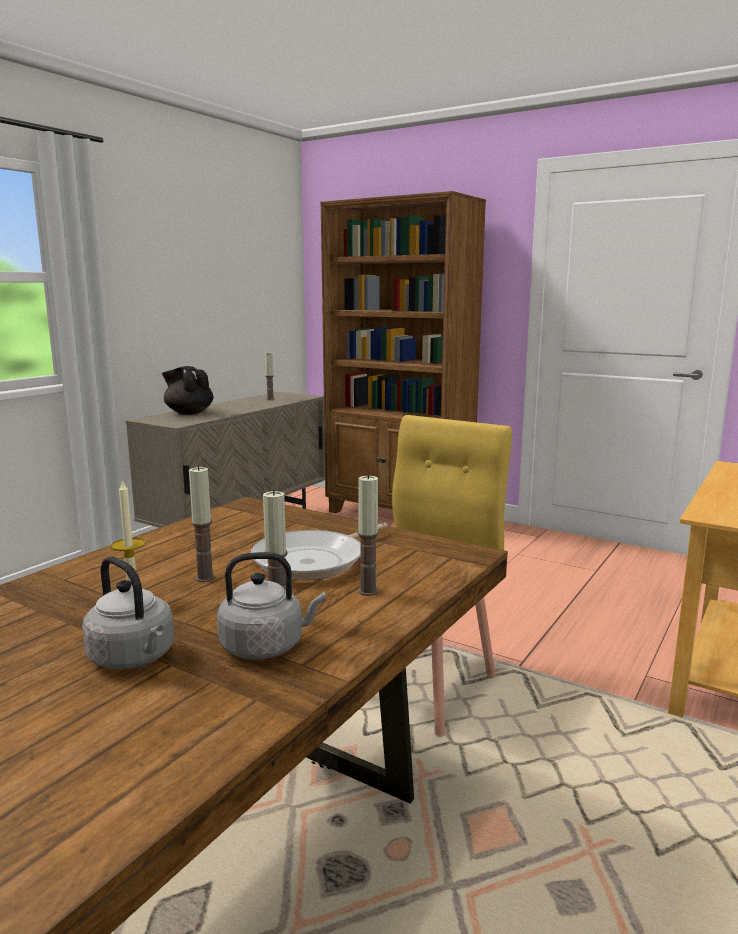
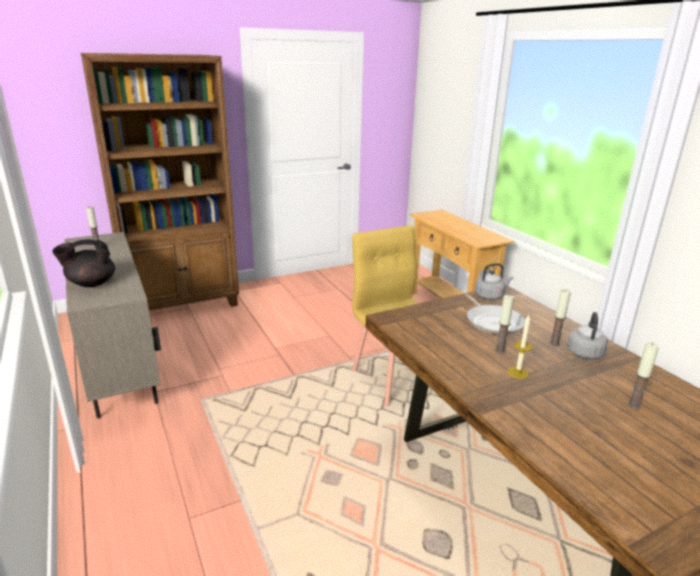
camera: 60 degrees left, 10 degrees up
grey kettle [83,556,174,670] -> grey kettle moved to [475,263,513,300]
candle [357,474,379,596] -> candle moved to [627,342,659,410]

